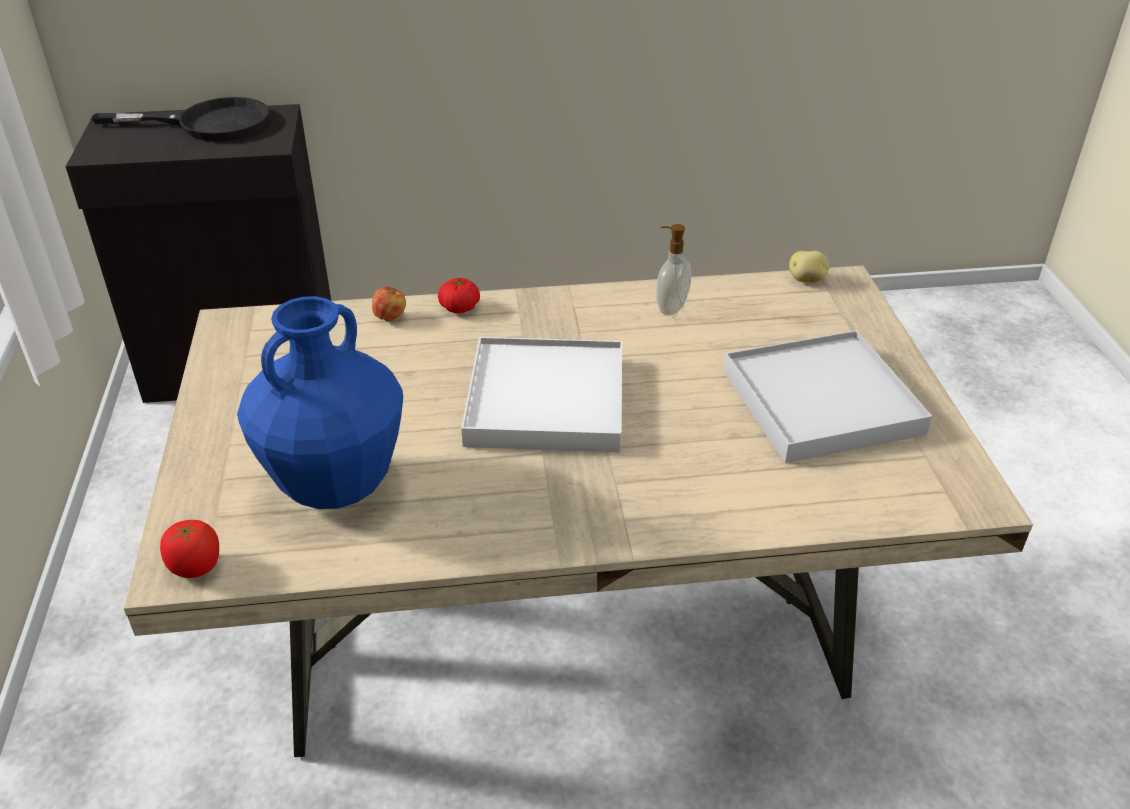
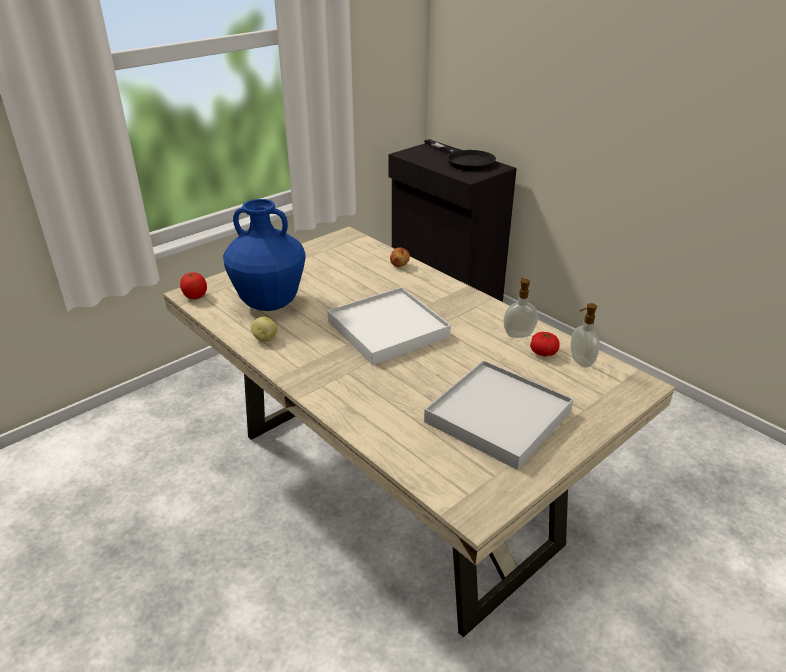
camera: 55 degrees right, 5 degrees down
tomato [438,278,480,313] -> tomato moved to [530,332,560,357]
potato [789,251,829,283] -> potato moved to [251,317,277,342]
none -> soap dispenser [570,303,600,368]

